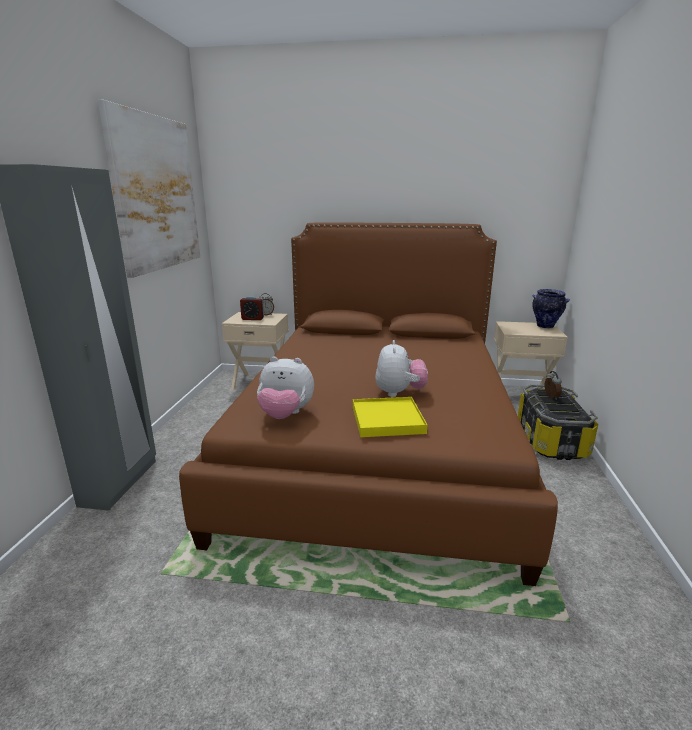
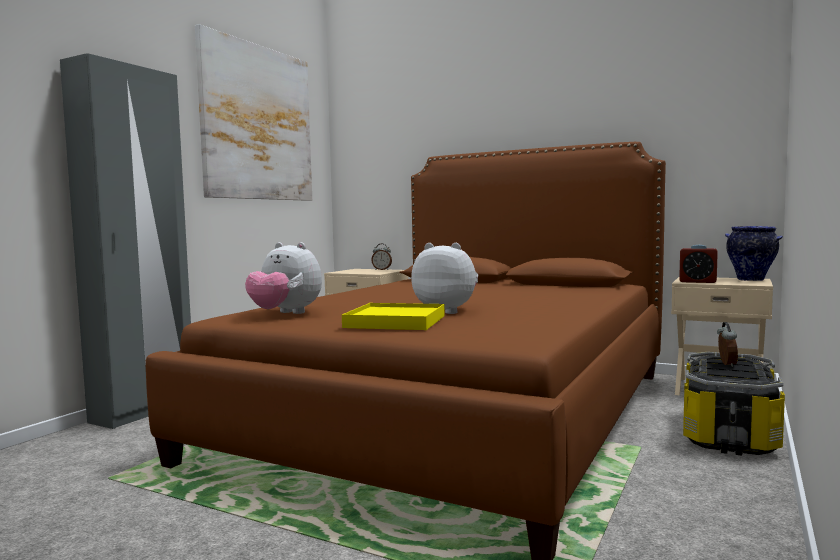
camera: 20 degrees right, 15 degrees down
alarm clock [240,296,264,320] -> alarm clock moved to [679,245,718,283]
plush toy [375,340,428,397] -> plush toy turned 90 degrees counterclockwise [411,243,478,314]

